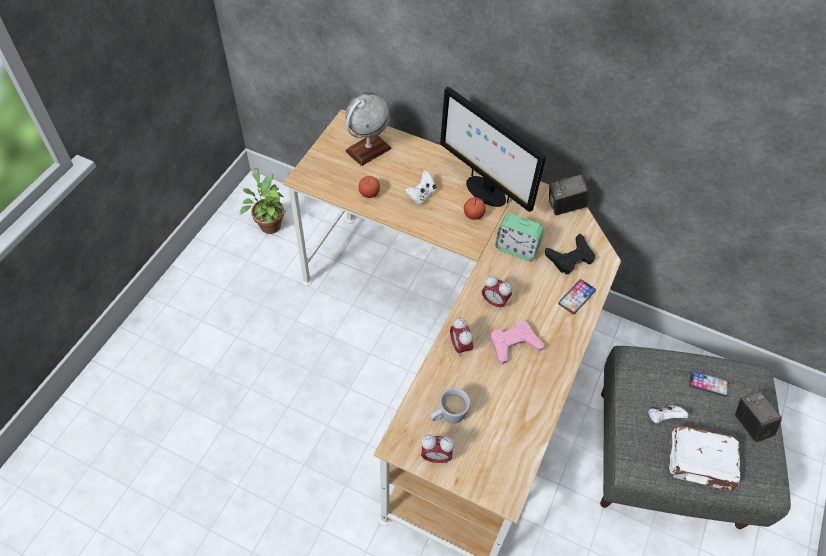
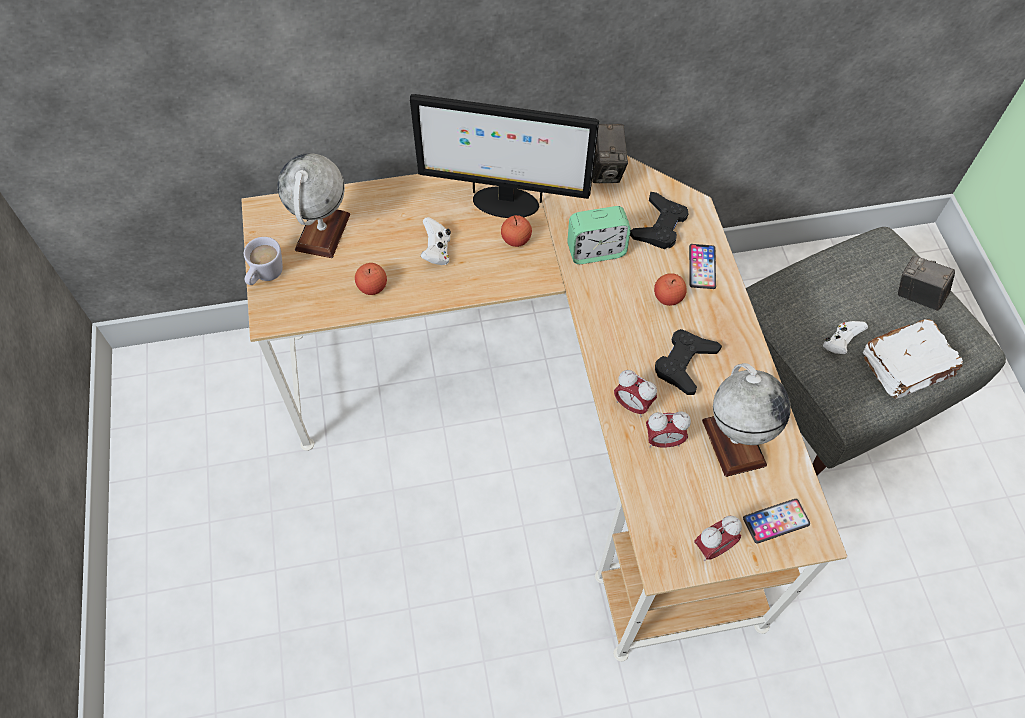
camera: 35 degrees left, 5 degrees up
potted plant [240,168,286,234] -> none
white mug [430,388,470,424] -> white mug moved to [244,237,283,285]
alarm clock [482,275,512,310] -> alarm clock moved to [646,411,691,448]
pink game controller [490,321,544,365] -> black game controller [655,329,722,395]
camera [548,174,588,215] -> camera turned 45 degrees counterclockwise [592,124,628,183]
phone [689,371,729,397] -> phone moved to [743,499,810,544]
none -> apple [654,273,687,306]
none -> globe [702,363,791,477]

